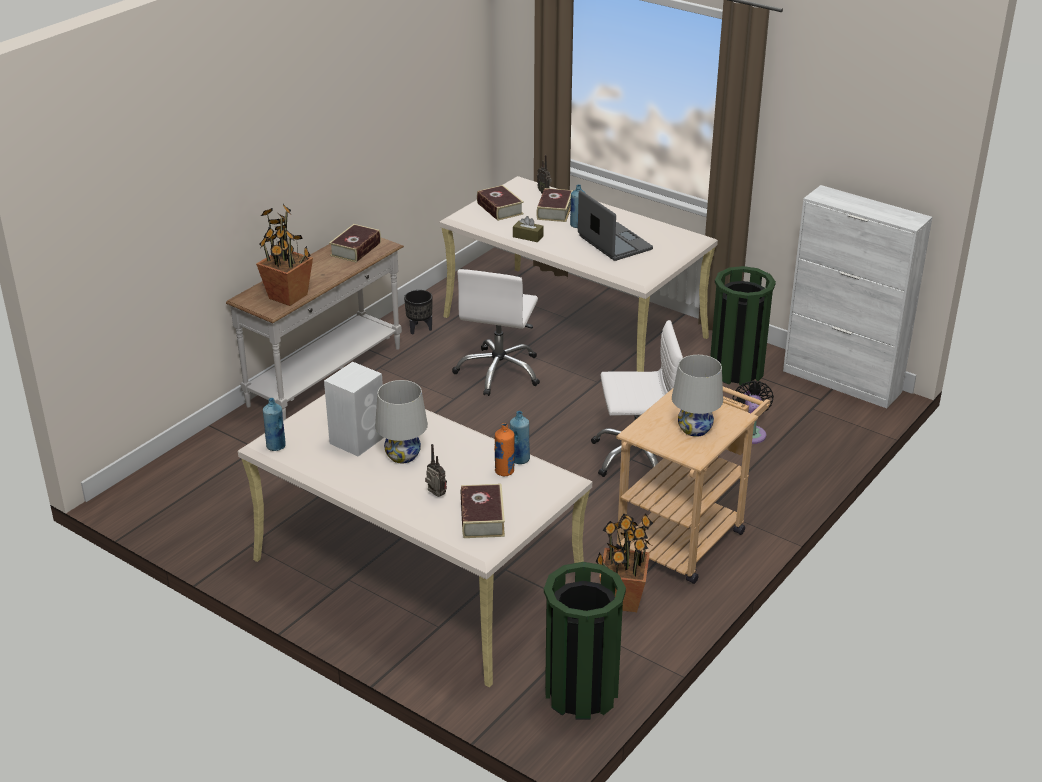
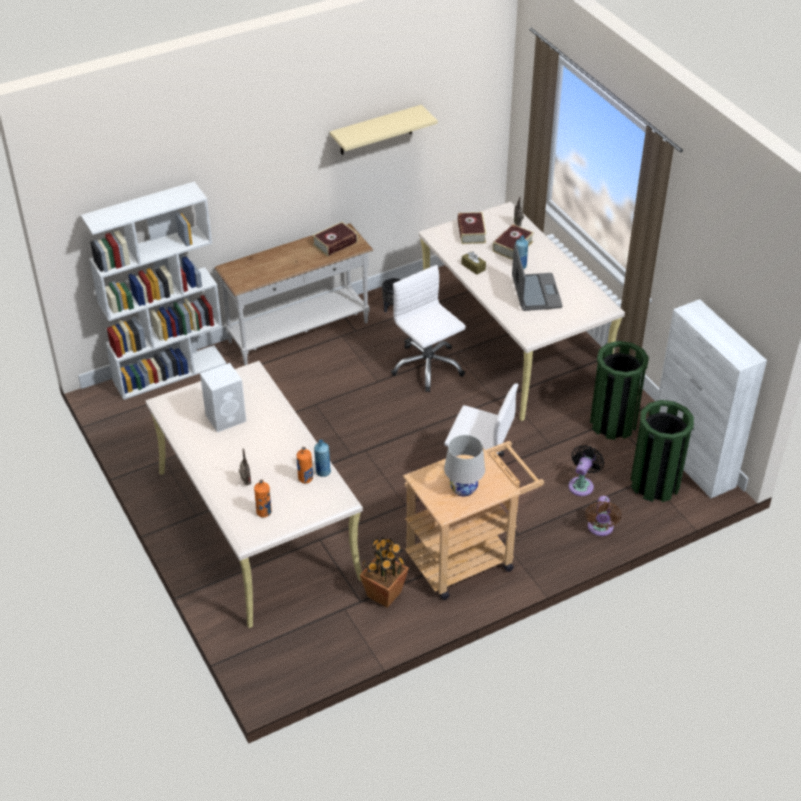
camera: 25 degrees right, 10 degrees up
potted plant [256,204,313,306] -> none
blue bottle [263,398,286,451] -> none
white table lamp [375,380,428,463] -> none
white office chair [452,269,540,396] -> white office chair turned 105 degrees clockwise [391,265,466,392]
book [461,484,505,538] -> orange bottle [254,479,272,517]
green trash can [544,562,626,720] -> green trash can moved to [631,400,694,502]
none -> white bookcase [81,182,226,400]
none -> beige shelf [330,105,438,155]
none -> brown fan [585,496,621,536]

